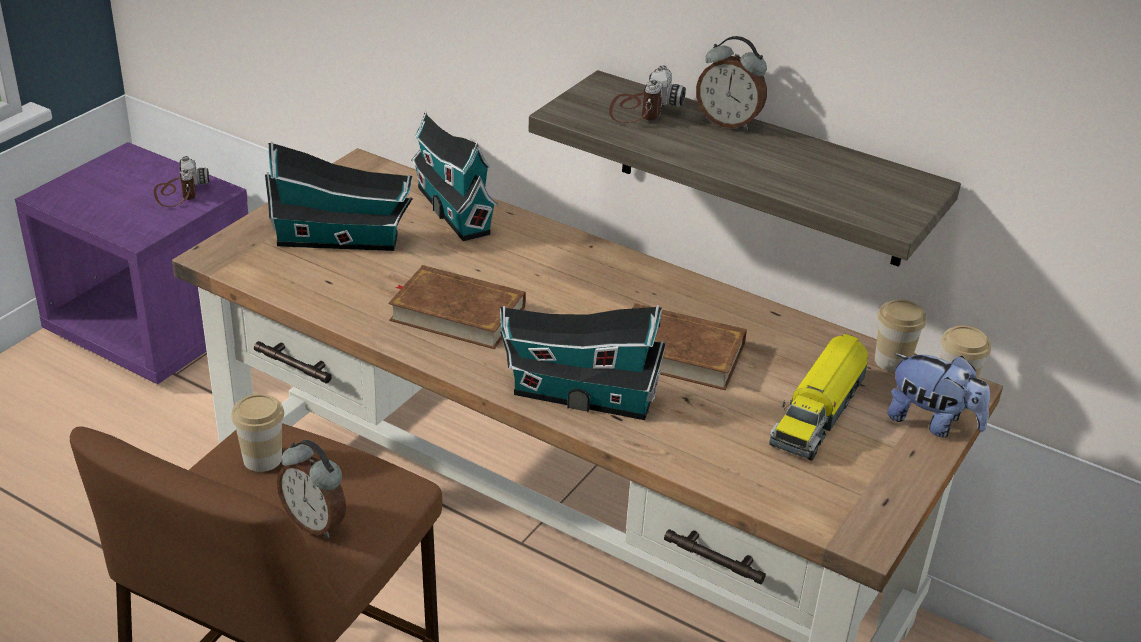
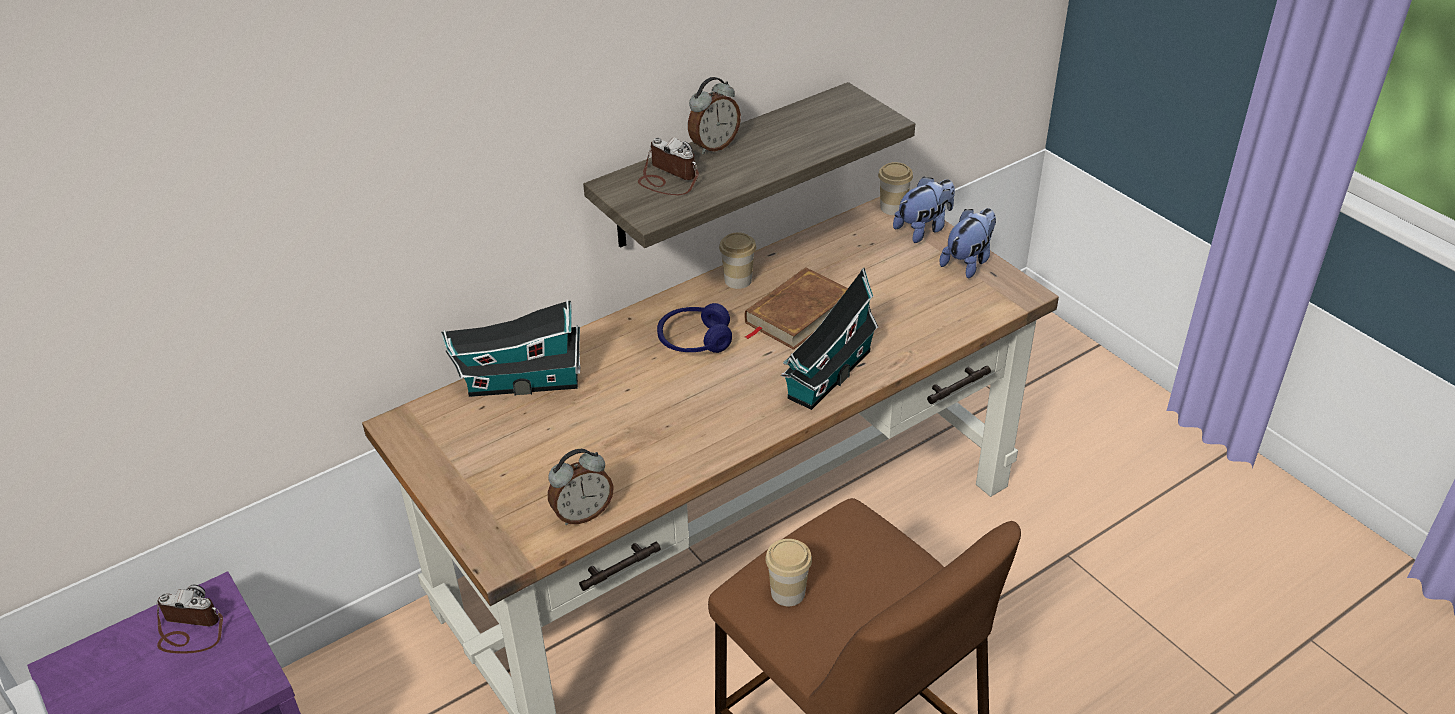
camera: 65 degrees left, 5 degrees up
toy house [265,141,413,251] -> none
alarm clock [277,440,346,538] -> alarm clock moved to [548,449,613,525]
brown book [388,265,526,349] -> none
toy truck [769,333,868,461] -> none
cup [875,299,926,372] -> cup moved to [719,232,756,289]
none -> blue headphones [657,303,732,353]
none -> plush toy [939,208,996,278]

